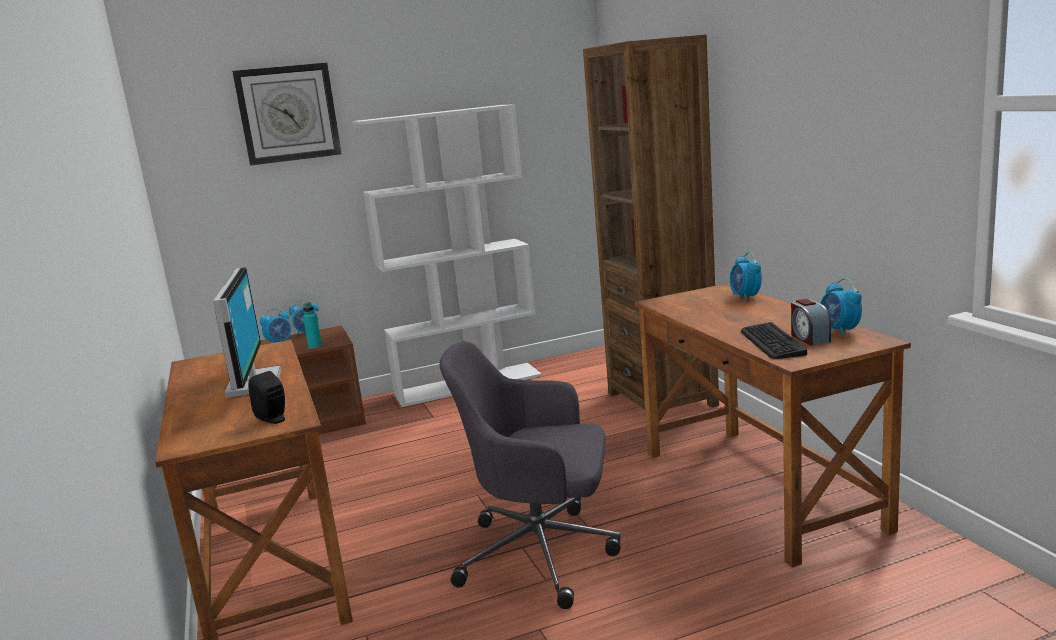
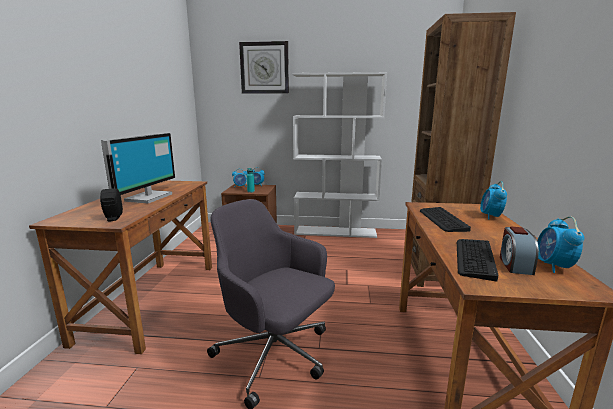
camera: 25 degrees right, 0 degrees up
none -> keyboard [420,207,471,232]

